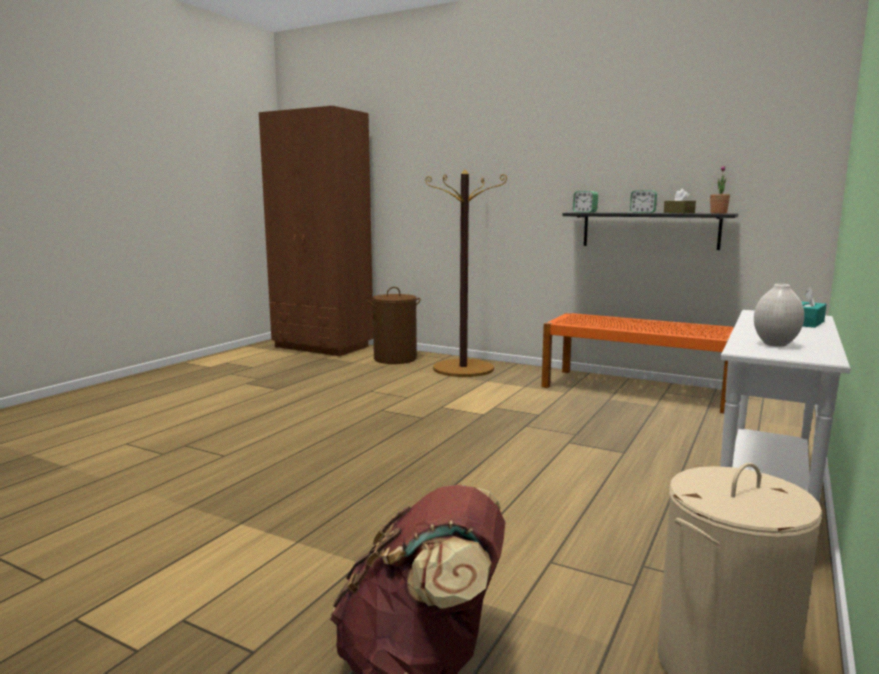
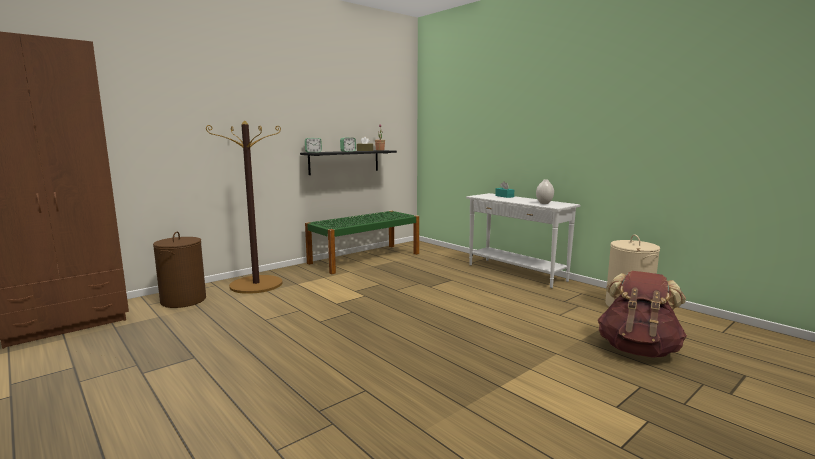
camera: 70 degrees left, 0 degrees up
orange bench [542,312,734,414] -> green bench [305,211,419,274]

